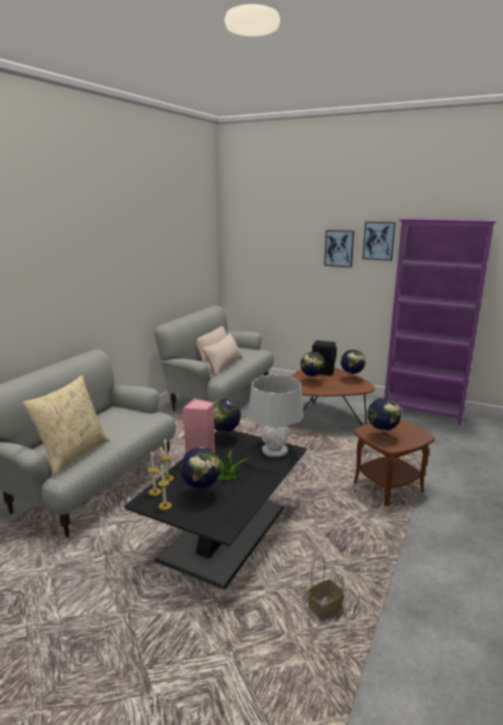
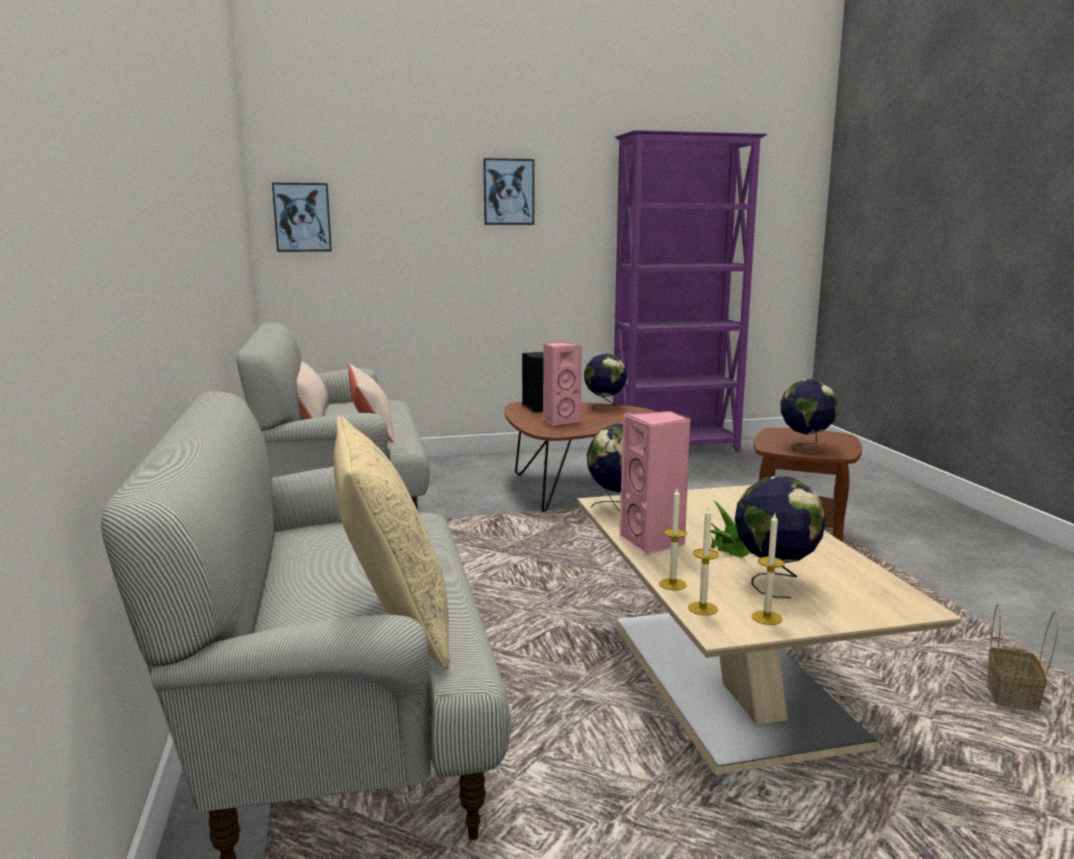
camera: 40 degrees left, 5 degrees down
black coffee table [124,430,307,590] -> beige coffee table [577,485,962,775]
grey table lamp [248,375,303,457] -> none
globe [301,352,325,383] -> pink speaker [543,341,582,426]
picture [362,222,396,261] -> picture moved to [272,183,332,252]

